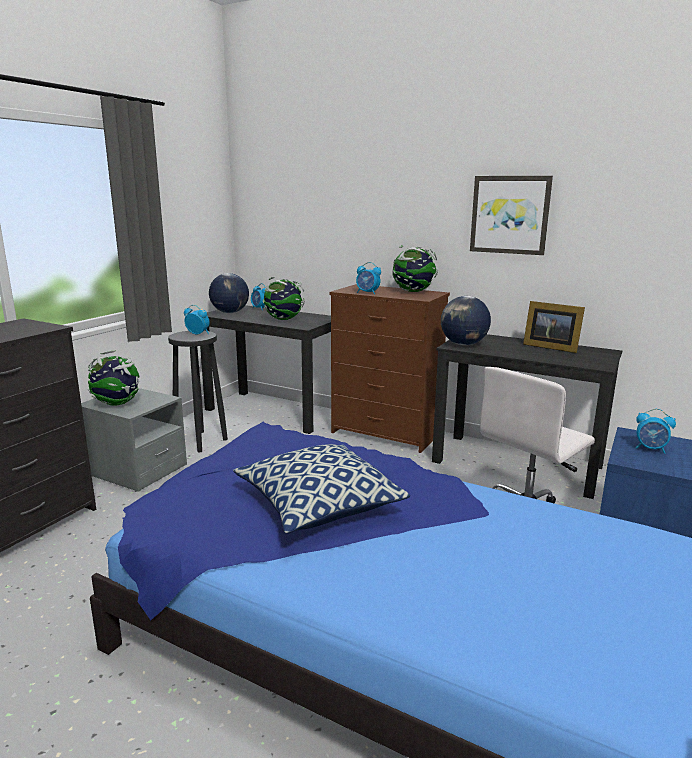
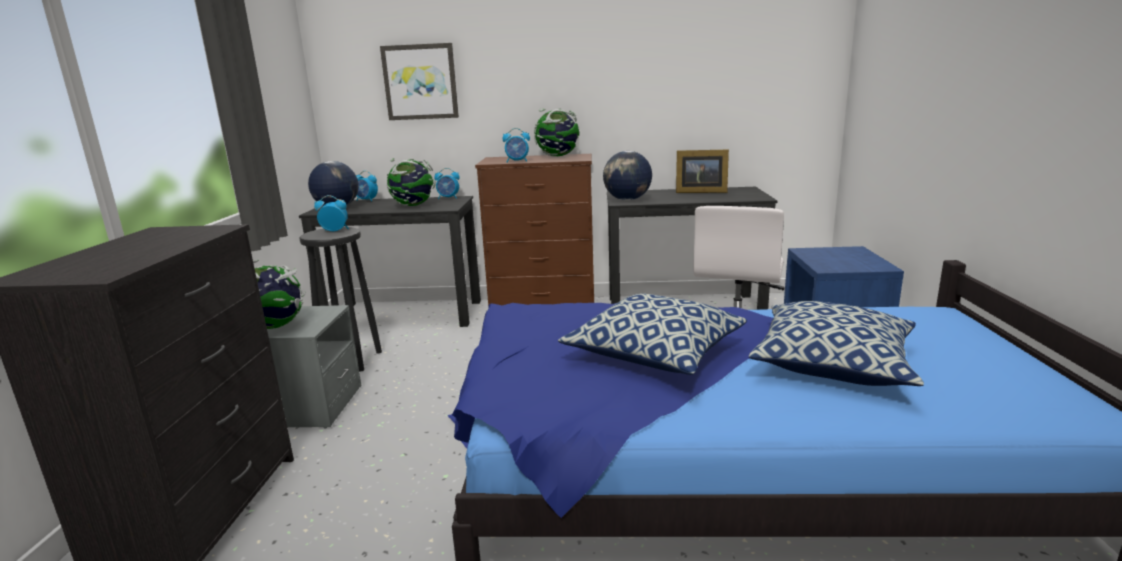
camera: 25 degrees left, 0 degrees up
picture [470,176,553,255] -> picture moved to [380,43,459,120]
alarm clock [636,409,676,454] -> alarm clock moved to [434,168,460,199]
none -> pillow [749,301,924,386]

